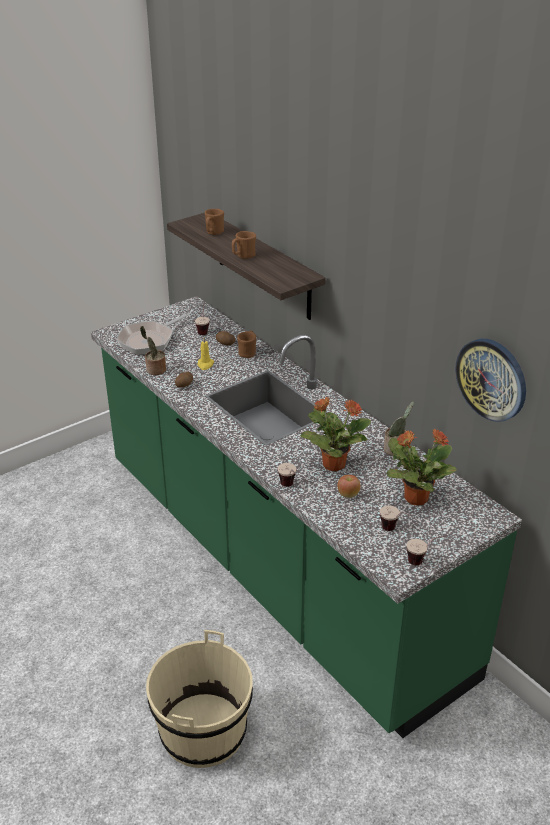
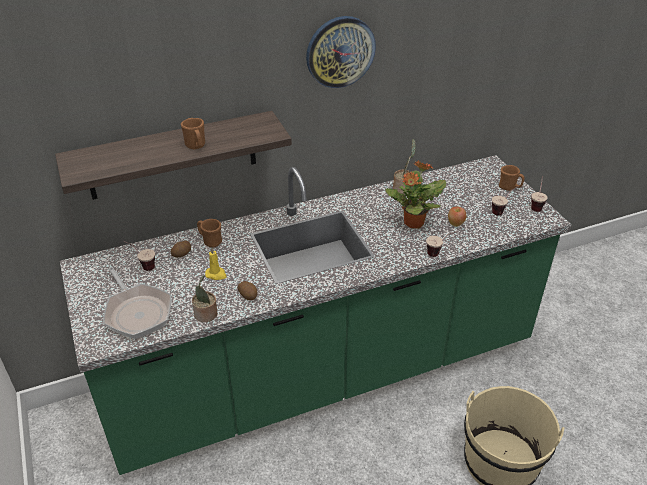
camera: 75 degrees left, 5 degrees up
brown mug [205,209,224,235] -> brown mug moved to [499,165,525,191]
potted plant [387,429,457,505] -> none
wall clock [455,339,526,422] -> wall clock moved to [306,16,376,88]

